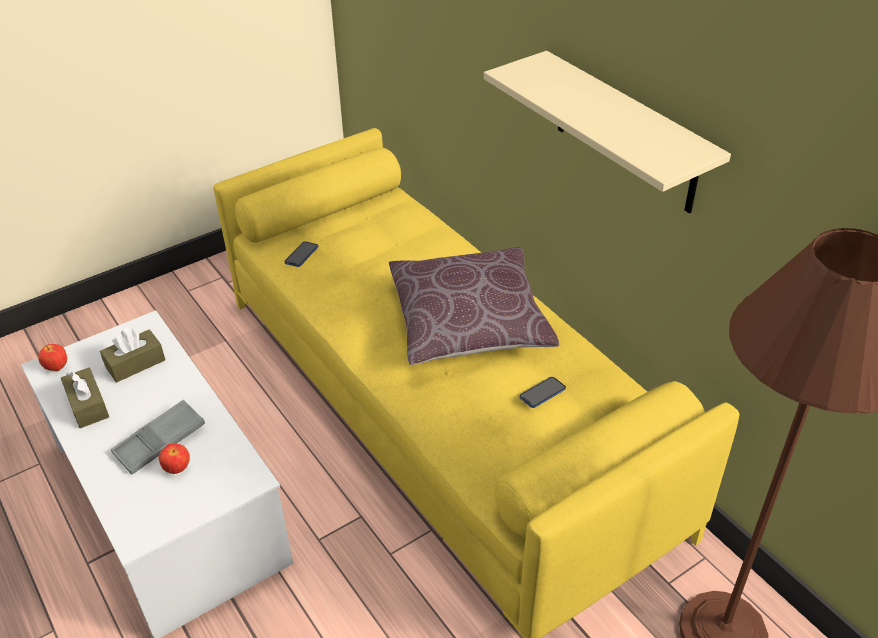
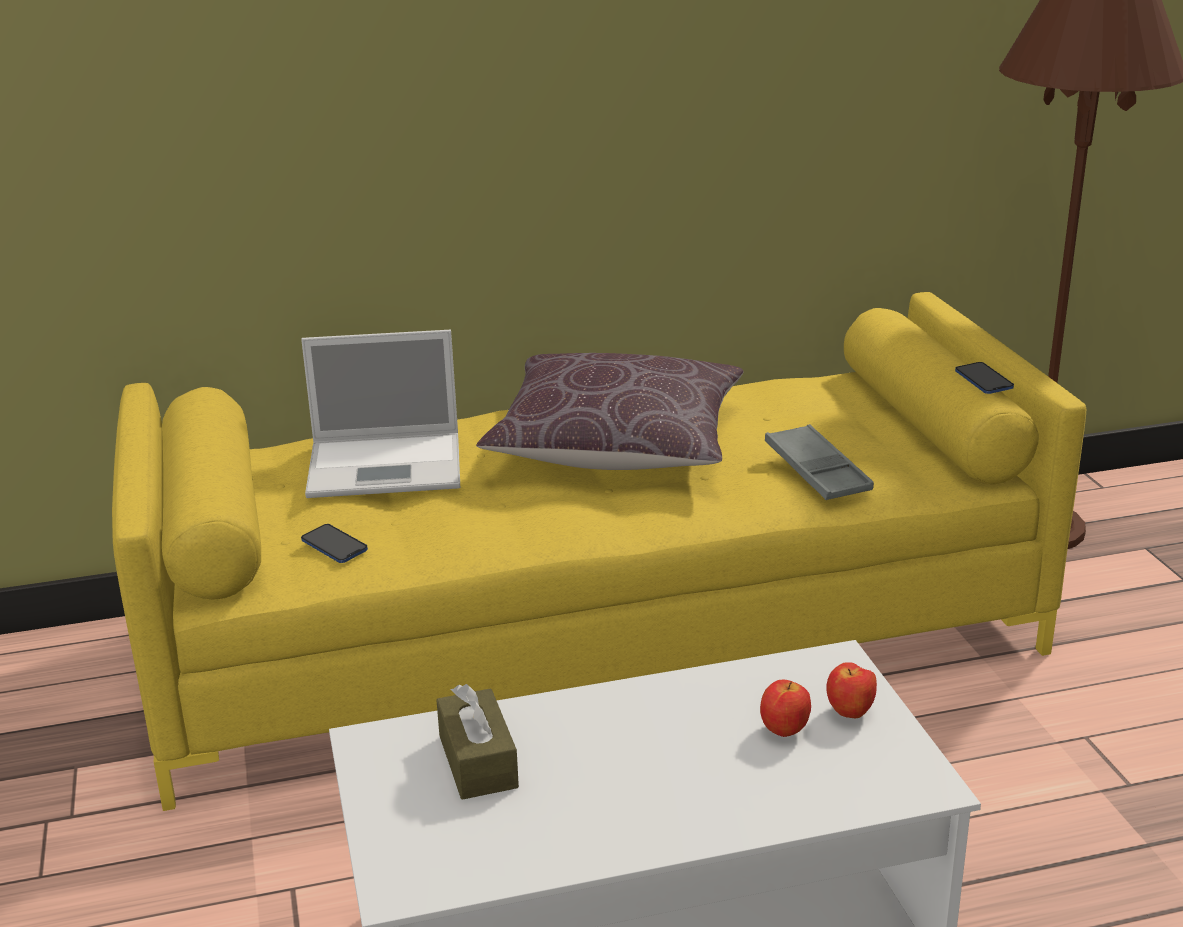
camera: 70 degrees left, 15 degrees down
apple [38,344,67,371] -> apple moved to [826,662,877,718]
brown tissue box [61,367,109,428] -> none
grey tray [111,400,205,475] -> grey tray moved to [765,424,874,500]
beige shelf [484,51,731,213] -> none
phone [519,377,566,408] -> phone moved to [955,362,1014,394]
none -> laptop [301,330,460,498]

